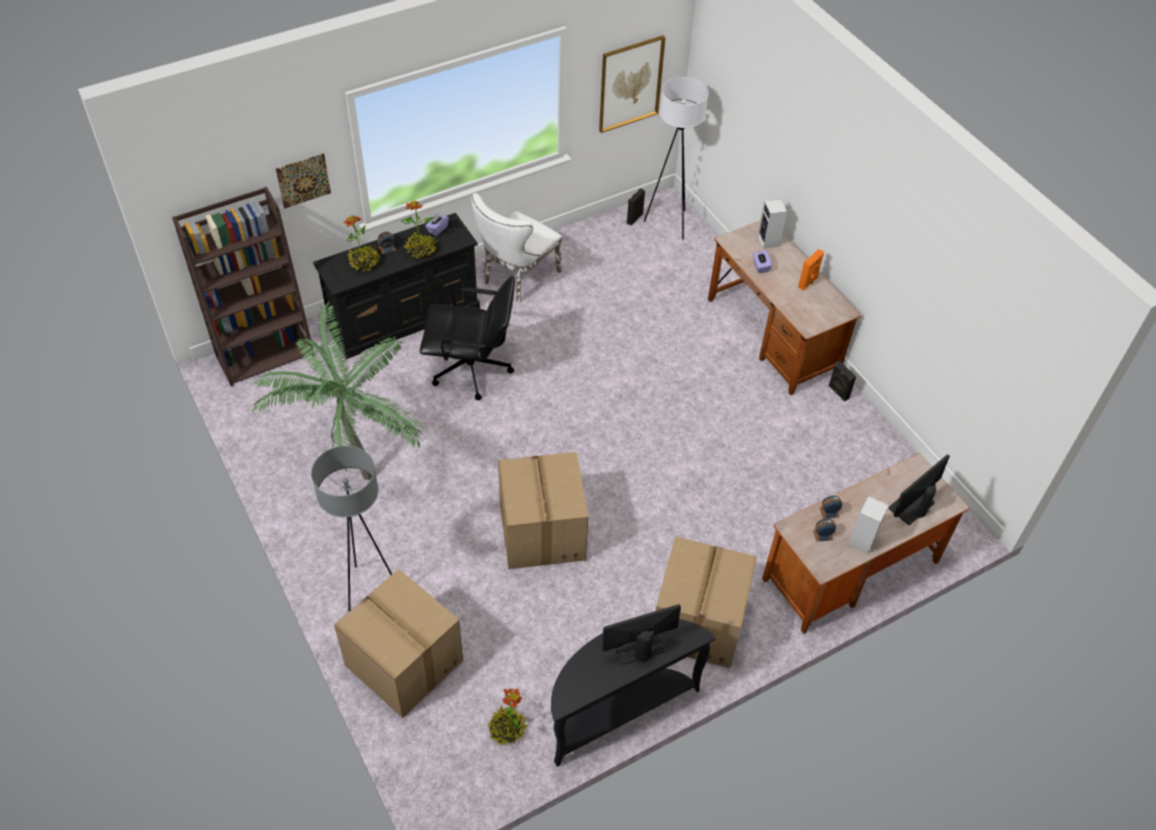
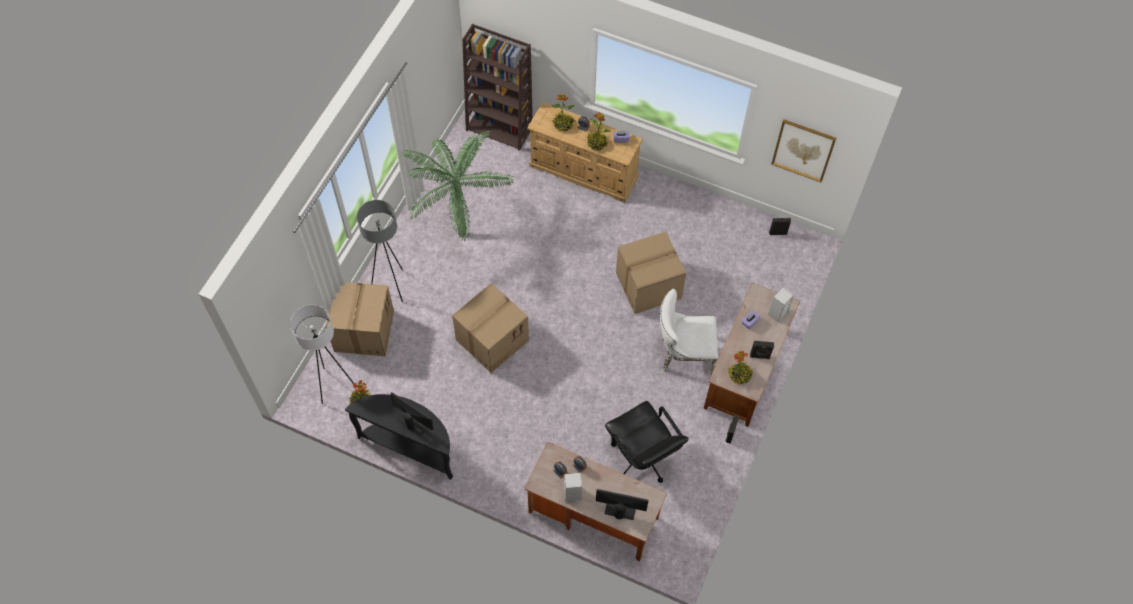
camera: 55 degrees right, 10 degrees up
picture [275,153,331,209] -> none
black dresser [313,213,480,359] -> beige dresser [527,102,643,203]
black office chair [420,276,515,400] -> black office chair moved to [605,401,689,483]
white chair [471,193,562,303] -> white chair moved to [660,289,718,374]
white floor lamp [644,77,709,240] -> white floor lamp moved to [290,305,354,404]
cardboard box [656,536,757,668] -> cardboard box moved to [616,232,686,314]
orange speaker [798,249,824,291] -> black speaker [750,341,774,359]
none -> potted plant [728,351,753,385]

